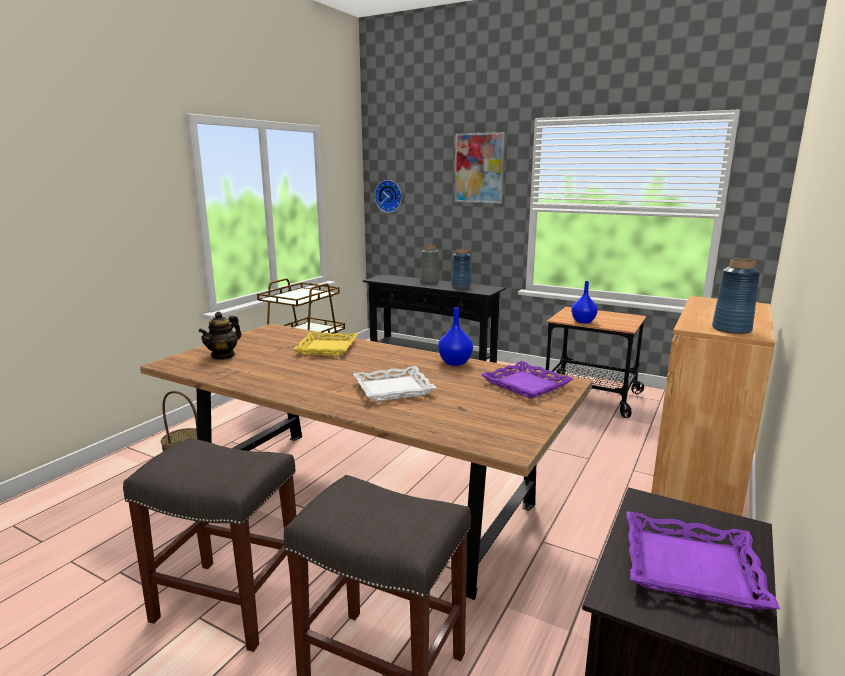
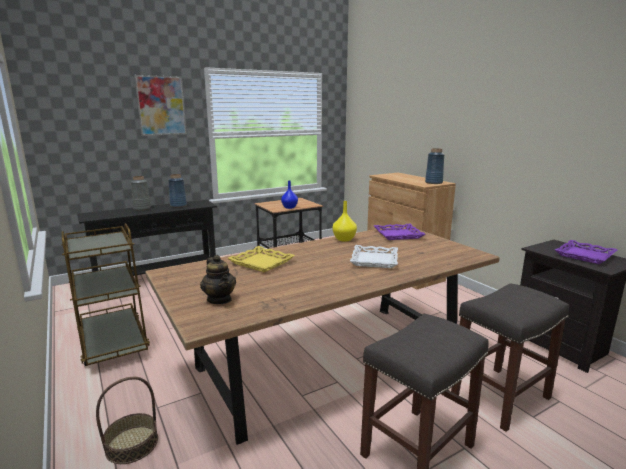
camera: 60 degrees left, 0 degrees up
wall clock [375,180,402,213] -> none
blue vase [438,307,473,366] -> yellow vase [333,201,357,242]

